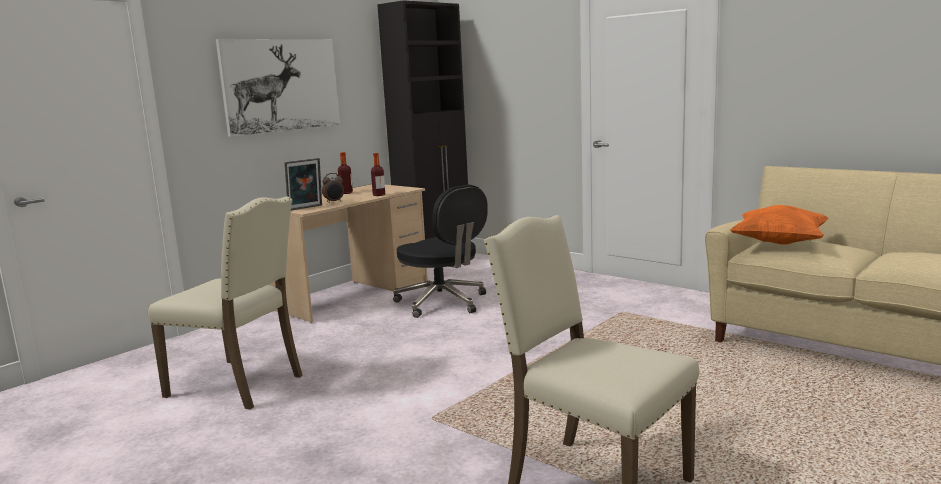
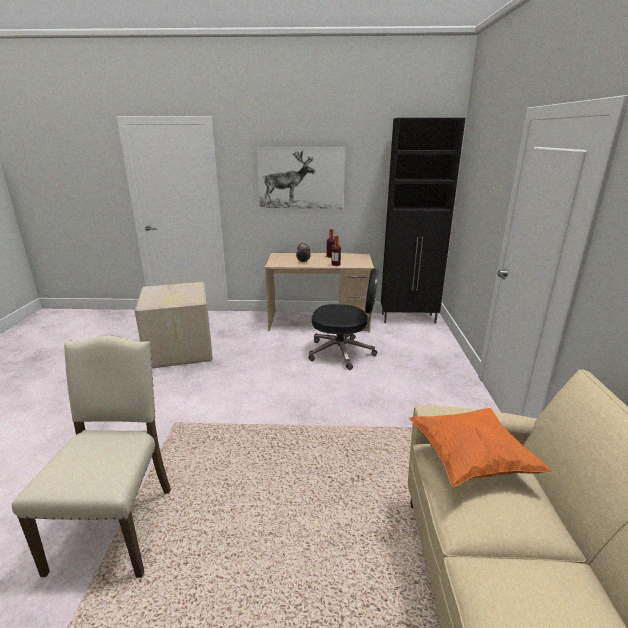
camera: 50 degrees right, 10 degrees up
beige chair [148,196,303,410] -> cardboard box [134,282,213,368]
picture frame [284,158,322,211] -> none
black office chair [393,185,488,318] -> black office chair turned 90 degrees counterclockwise [308,268,378,370]

